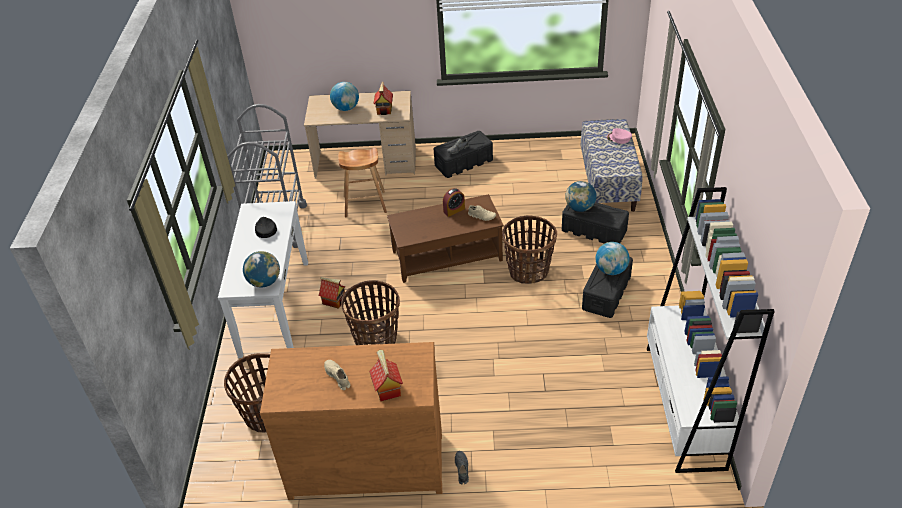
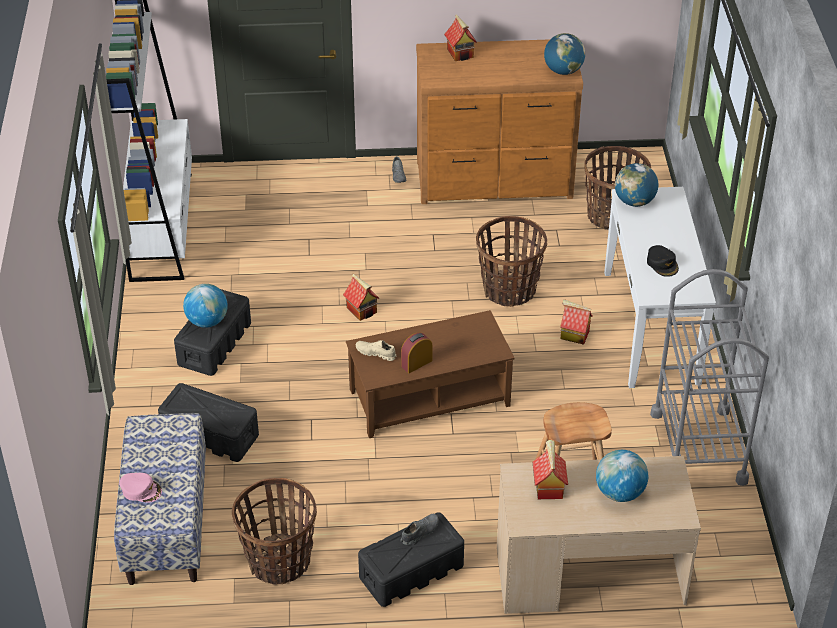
camera: 175 degrees right, 0 degrees up
beige shoe [324,360,350,390] -> none
basket [502,215,557,284] -> basket moved to [232,478,317,585]
globe [565,181,596,212] -> globe moved to [544,33,585,75]
none -> toy house [343,274,379,321]

